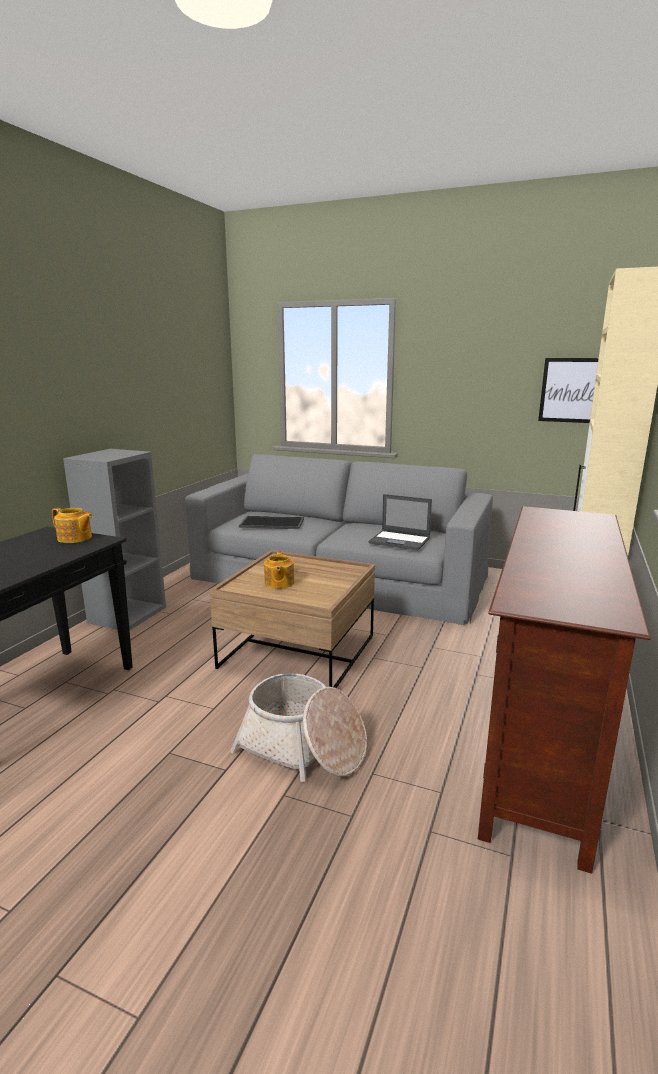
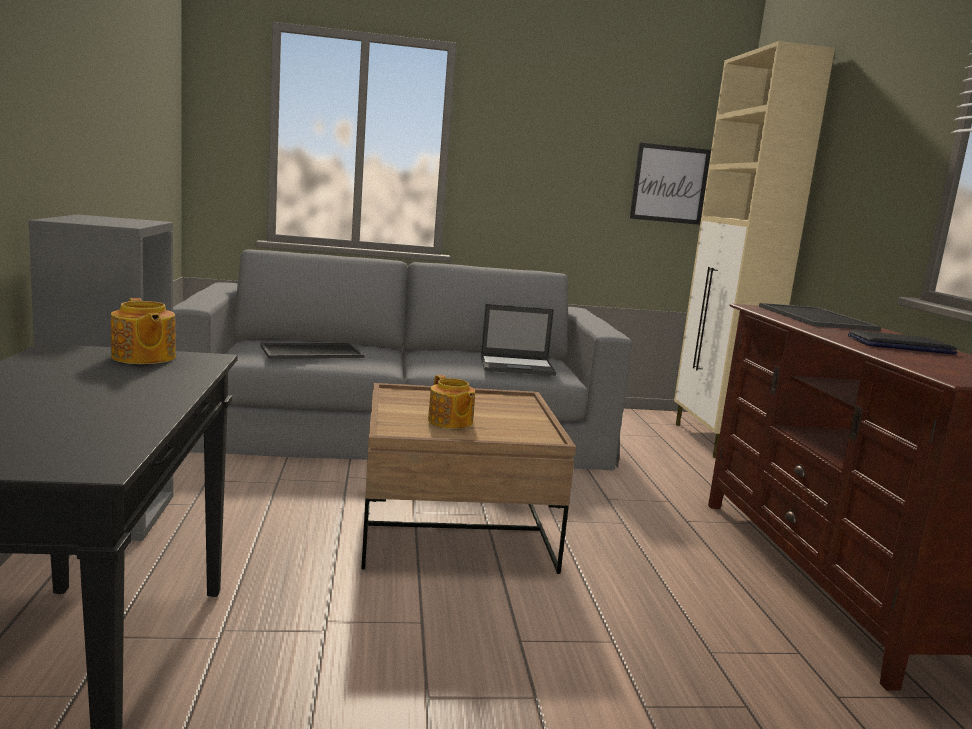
camera: 30 degrees left, 5 degrees down
teapot [52,508,93,543] -> teapot turned 60 degrees clockwise [111,298,176,364]
basket [231,673,367,782] -> none
none -> tray [759,303,881,331]
none -> laptop [848,330,957,355]

